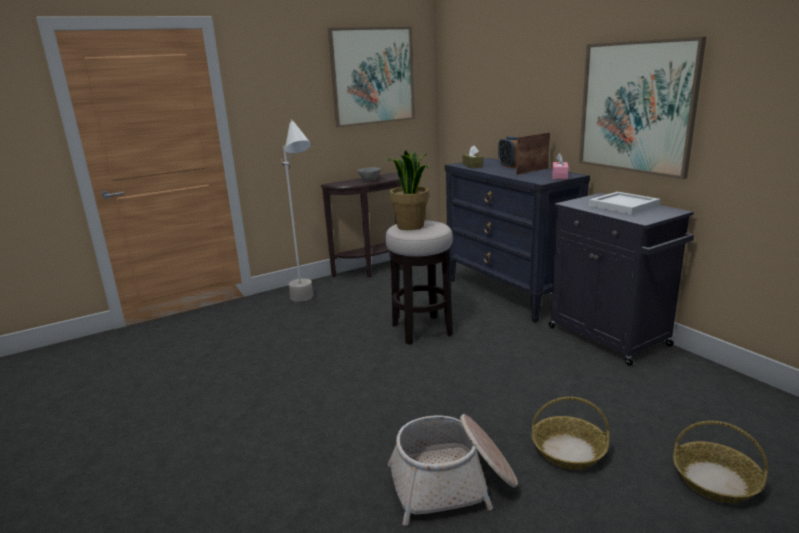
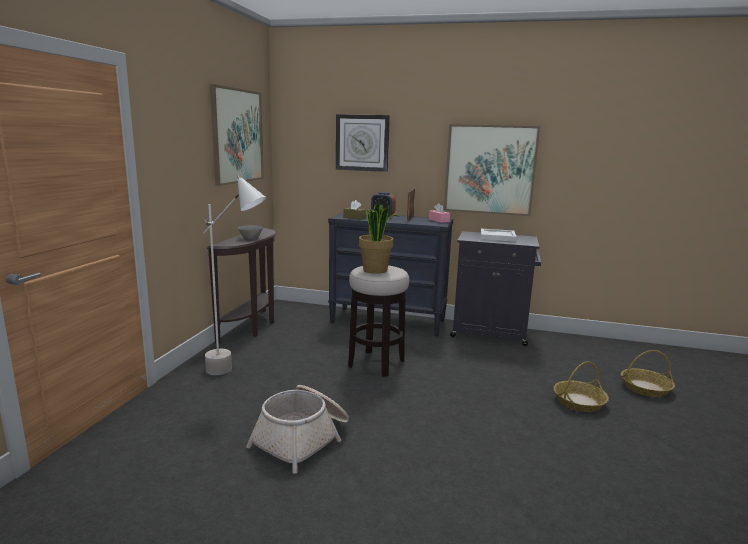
camera: 45 degrees left, 5 degrees down
basket [388,414,518,526] -> basket moved to [246,385,349,474]
none -> wall clock [336,114,390,172]

